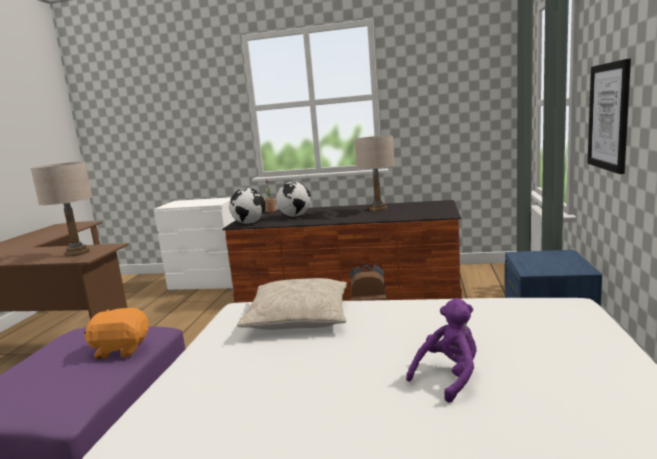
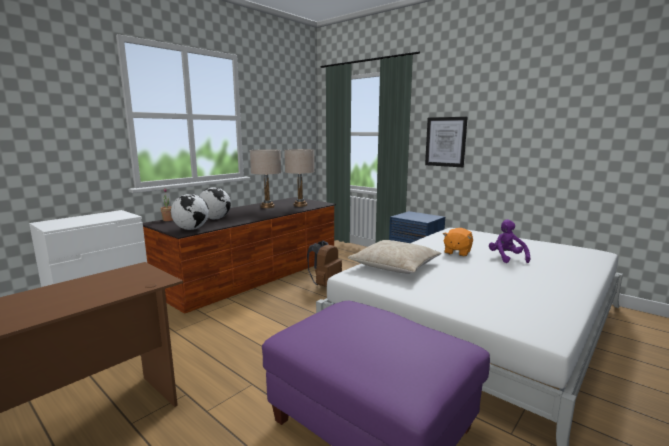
camera: 60 degrees left, 0 degrees up
beige table lamp [30,162,92,257] -> beige table lamp moved to [284,149,314,207]
orange plush toy [84,308,149,359] -> orange plush toy moved to [443,228,473,256]

